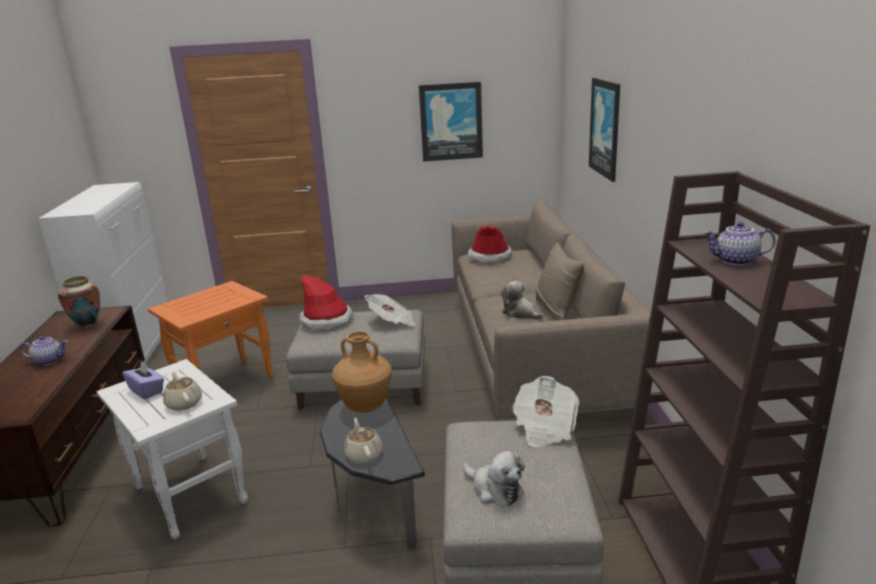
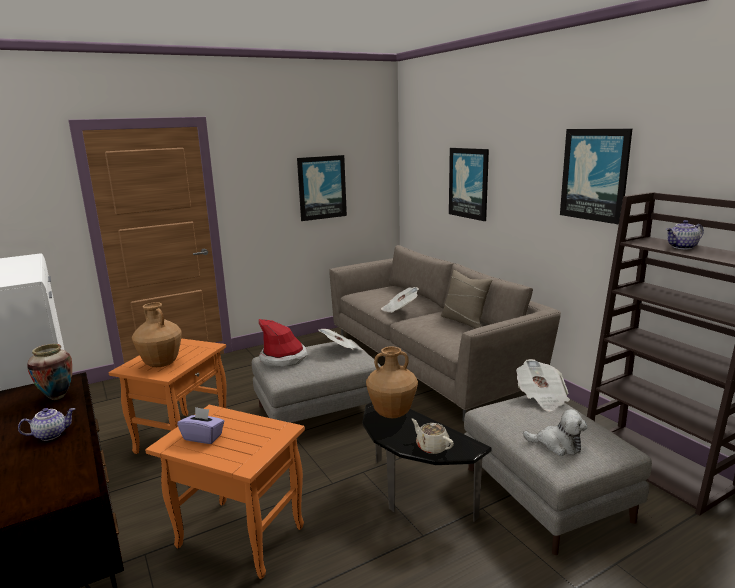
camera: 25 degrees left, 5 degrees down
white side table [97,359,248,540] -> orange side table [145,405,305,579]
beige teapot [163,371,202,411] -> none
hat [468,225,512,263] -> none
plush toy [501,281,544,320] -> none
none -> brown vase [132,302,182,367]
none -> newspaper [381,287,419,313]
none -> picture [560,129,632,224]

